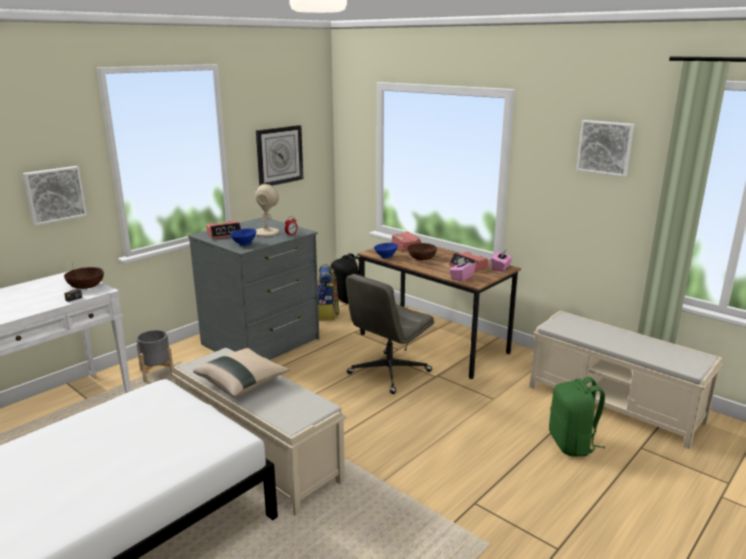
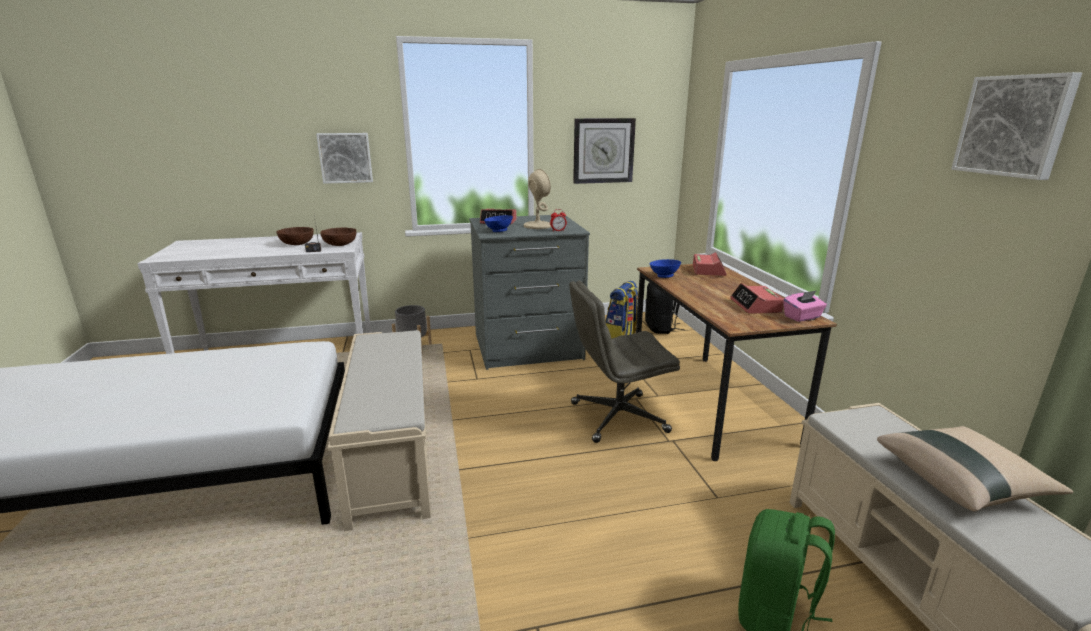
camera: 35 degrees right, 0 degrees up
beige pillow [193,348,290,397] -> beige pillow moved to [877,426,1074,511]
brown bowl [408,243,437,260] -> brown bowl moved to [276,227,314,245]
pink tissue box [449,257,476,282] -> none

